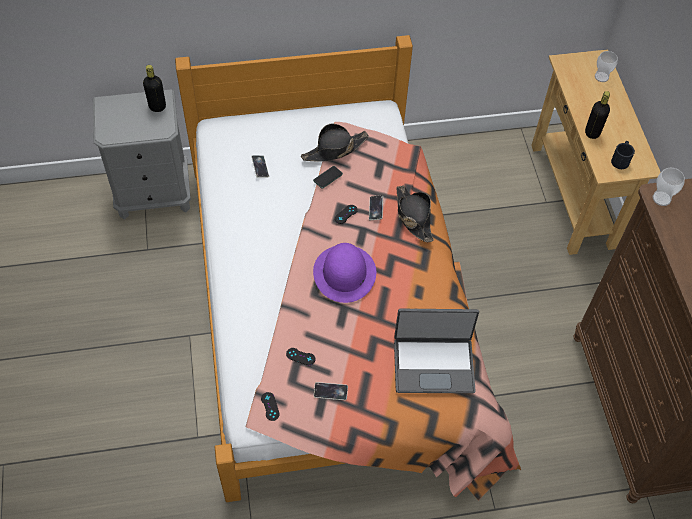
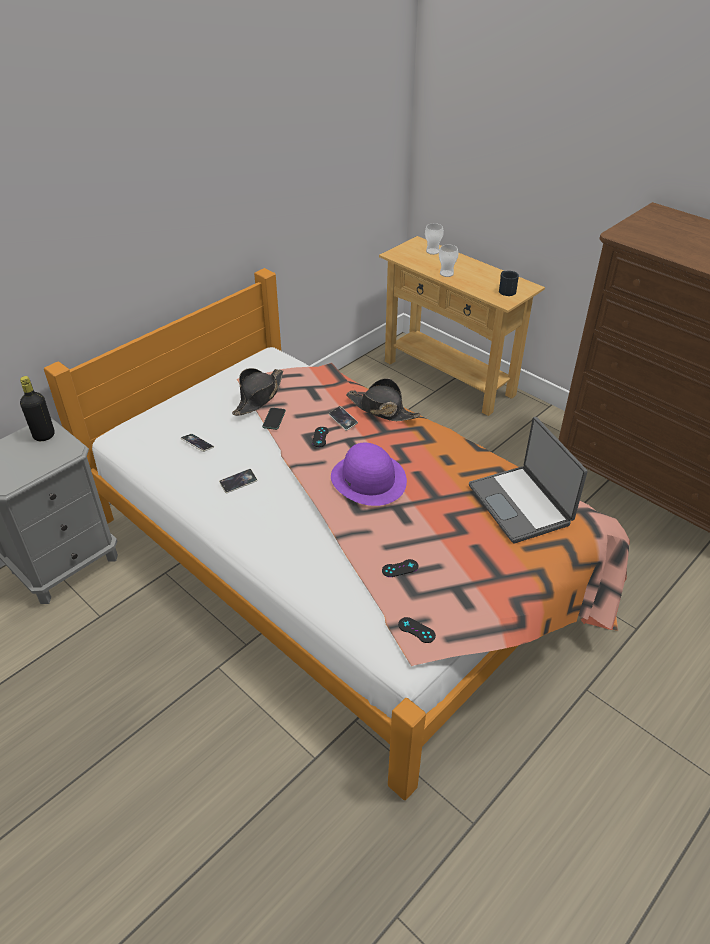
camera: 35 degrees left, 15 degrees down
phone [314,382,348,400] -> phone moved to [219,469,257,493]
laptop [394,309,479,393] -> laptop turned 105 degrees clockwise [469,417,587,544]
black bottle [585,91,610,139] -> none
cup [652,168,685,206] -> cup moved to [439,245,458,277]

